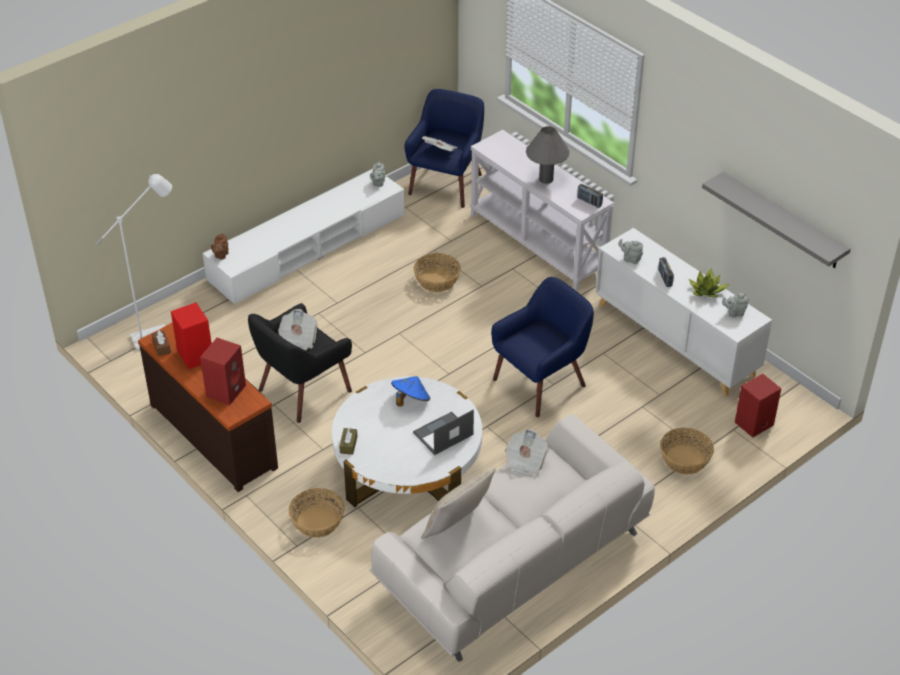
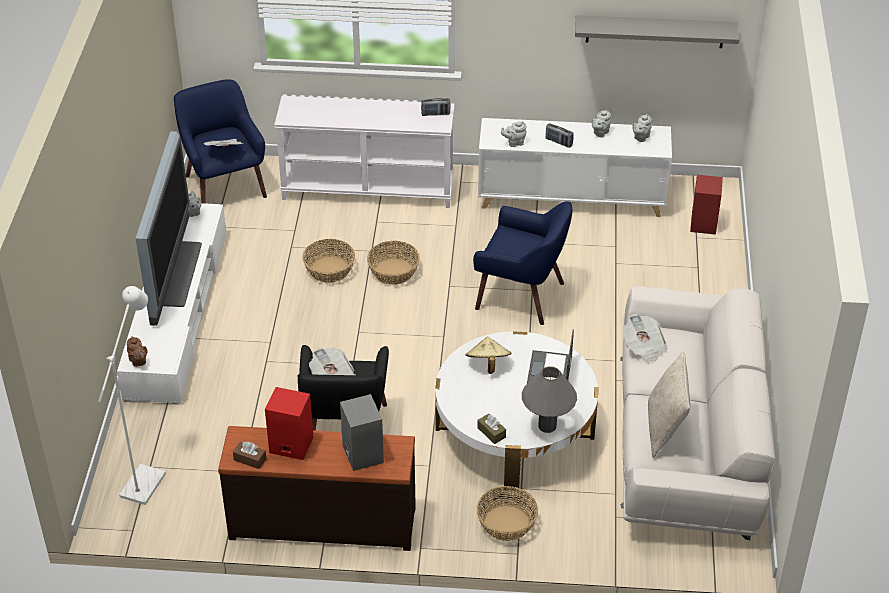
camera: 45 degrees left, 0 degrees up
red speaker [200,338,246,405] -> grey speaker [340,394,384,471]
blue hat [391,376,430,407] -> beige hat [465,336,511,374]
blue armchair [491,277,594,417] -> blue armchair turned 105 degrees clockwise [473,201,572,325]
grey table lamp [526,126,570,184] -> grey table lamp moved to [522,366,577,433]
basket [660,428,714,474] -> basket moved to [367,241,420,285]
potted plant [689,268,729,297] -> grey teapot [592,109,611,137]
none -> television [136,131,202,326]

